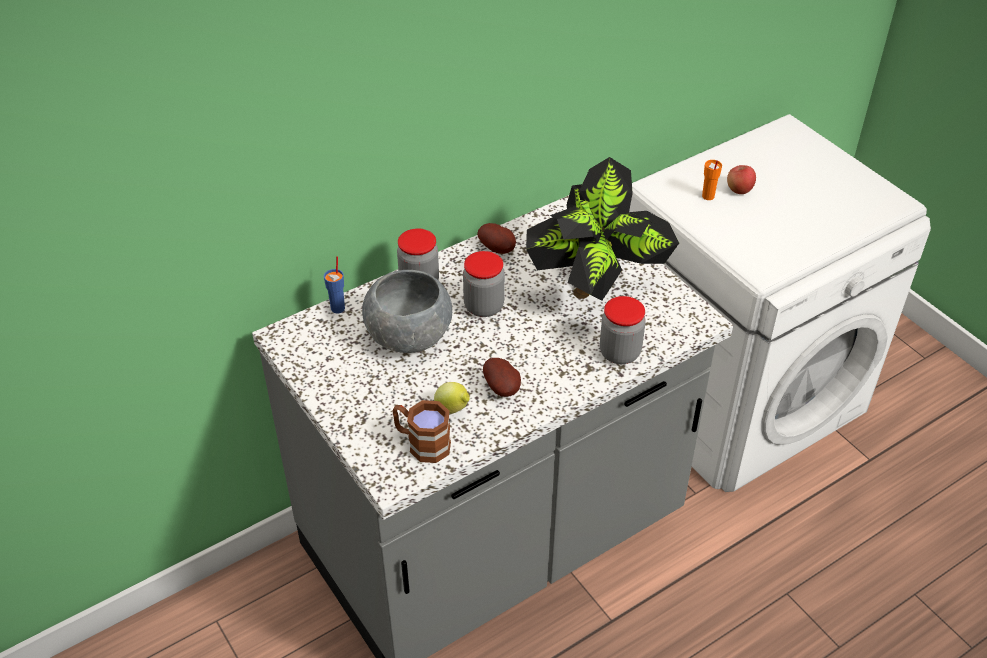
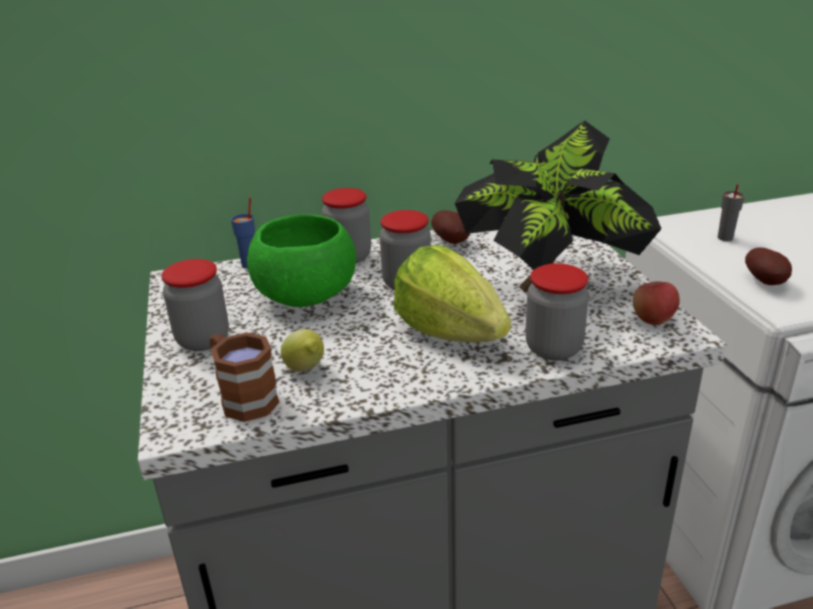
camera: 20 degrees right, 15 degrees down
grey bowl [362,270,452,353] -> green bowl [247,214,356,307]
potato [483,358,521,397] -> potato moved to [745,247,792,285]
orange cup [702,160,722,200] -> grey cup [718,184,745,241]
apple [727,165,756,194] -> apple moved to [633,281,680,325]
none -> jar [161,259,229,351]
none -> lettuce [394,245,511,342]

